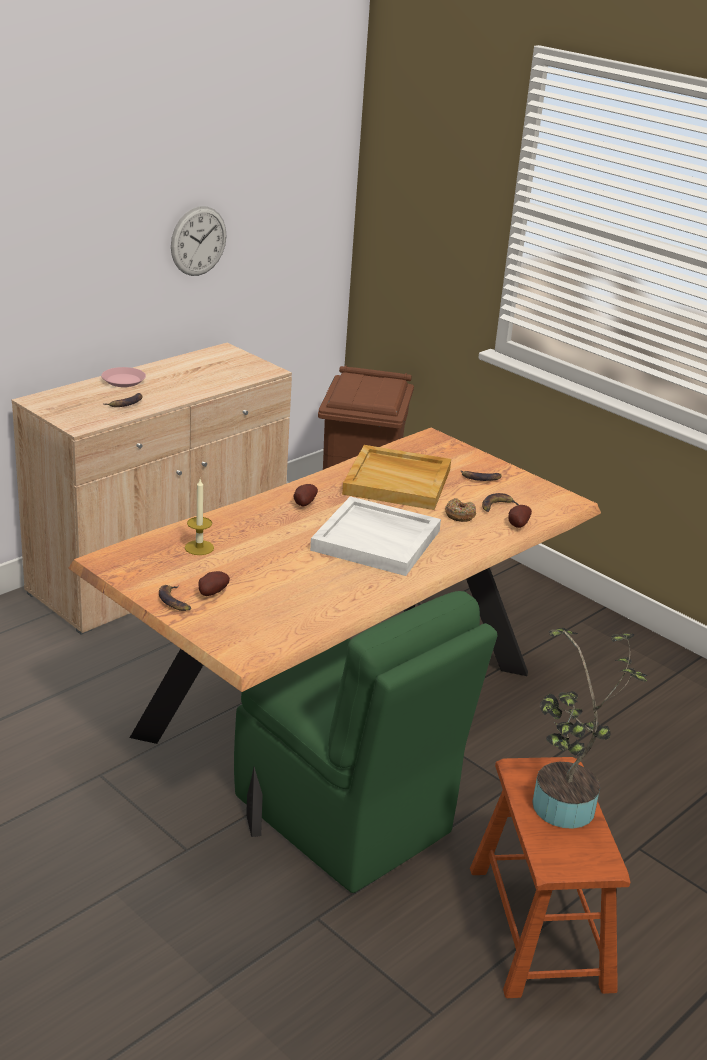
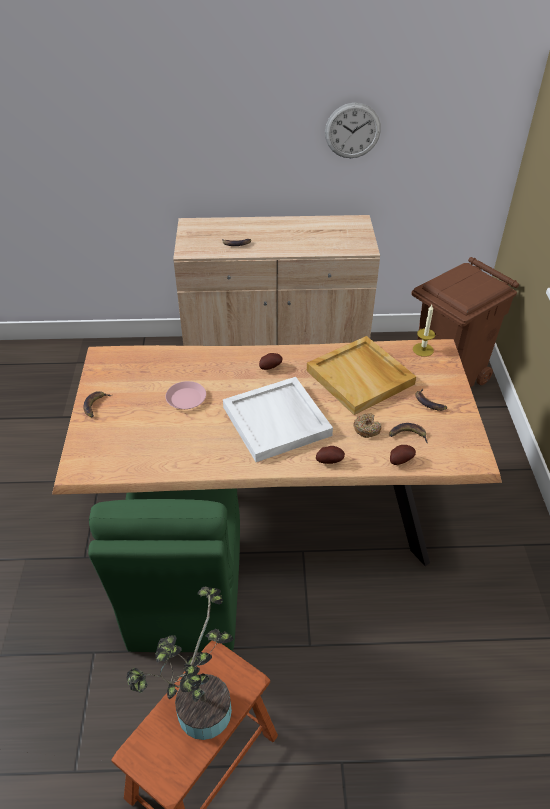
camera: 45 degrees right, 15 degrees up
pink plate [101,367,146,387] -> pink plate moved to [166,381,206,409]
candle [185,479,214,555] -> candle moved to [413,305,435,357]
potato [199,571,230,596] -> potato moved to [316,446,345,464]

